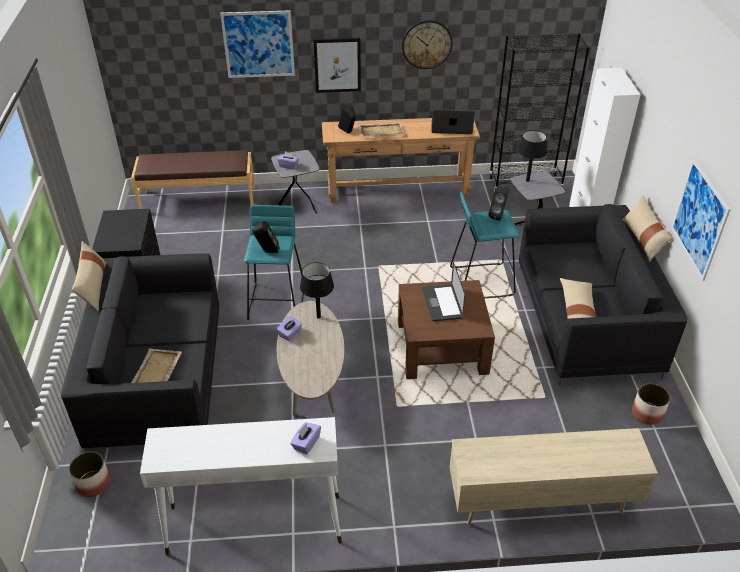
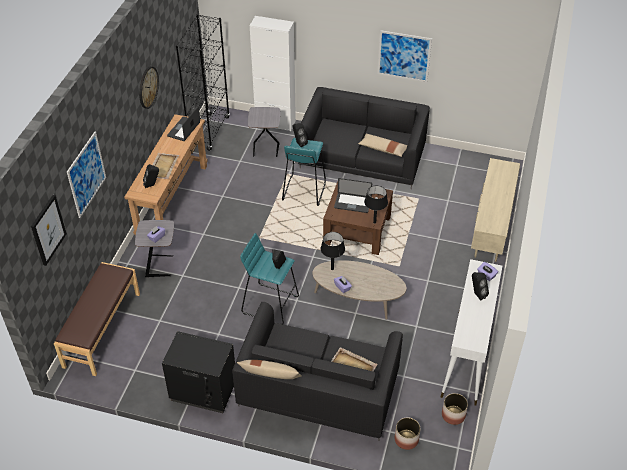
camera: 70 degrees left, 5 degrees up
picture [313,38,361,93] -> picture moved to [31,195,67,266]
black table lamp [518,130,547,182] -> black table lamp moved to [364,186,388,224]
beige pillow [622,195,673,262] -> none
planter [632,383,670,425] -> planter moved to [442,393,468,425]
none -> black speaker [472,272,489,300]

